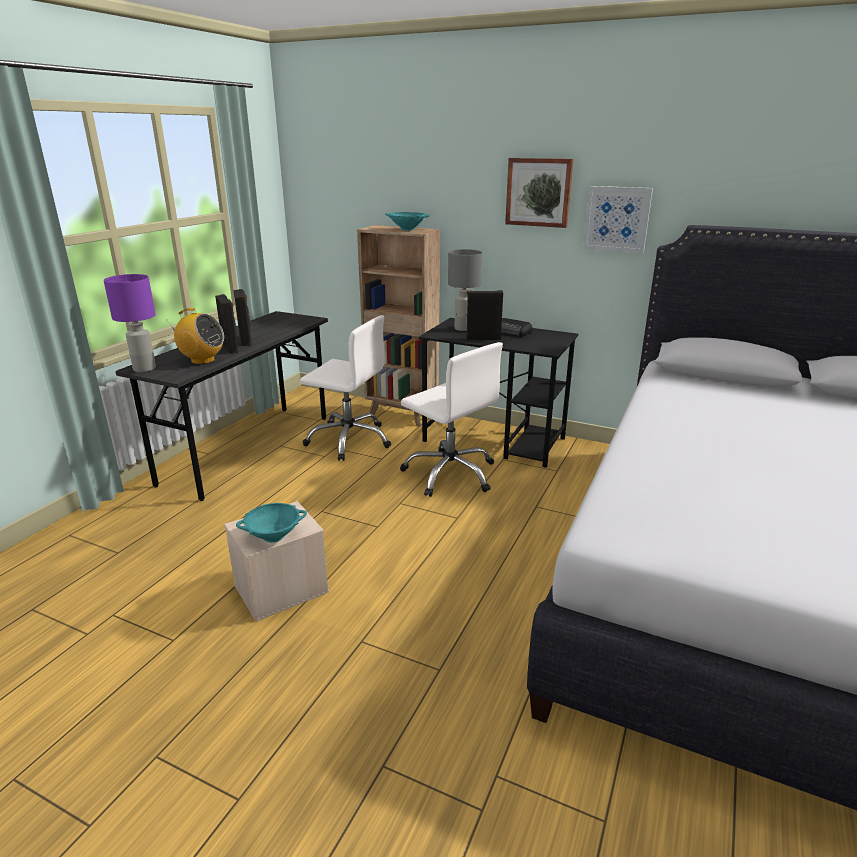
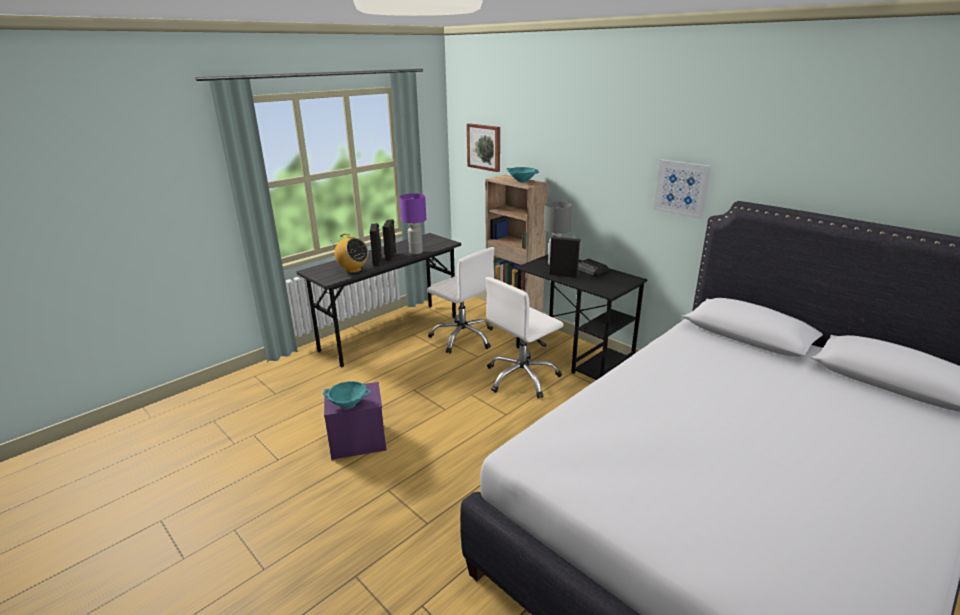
camera: 20 degrees right, 0 degrees up
purple table lamp [104,274,156,372] -> purple table lamp moved to [400,193,426,254]
beige storage box [224,501,329,622] -> purple storage box [324,382,387,460]
white office chair [400,342,503,497] -> white office chair turned 75 degrees clockwise [485,277,564,398]
picture [505,158,573,228] -> picture moved to [467,123,500,172]

